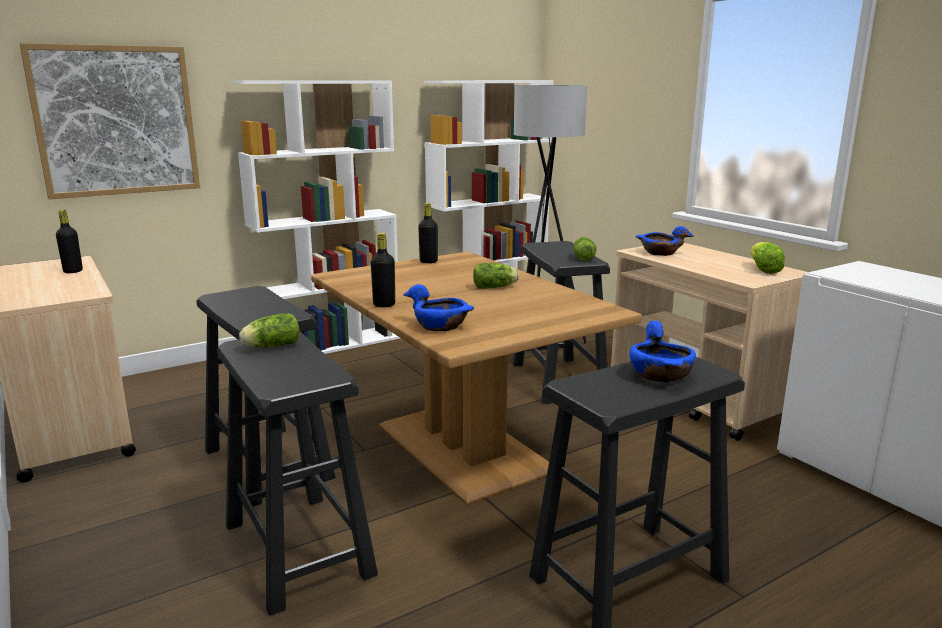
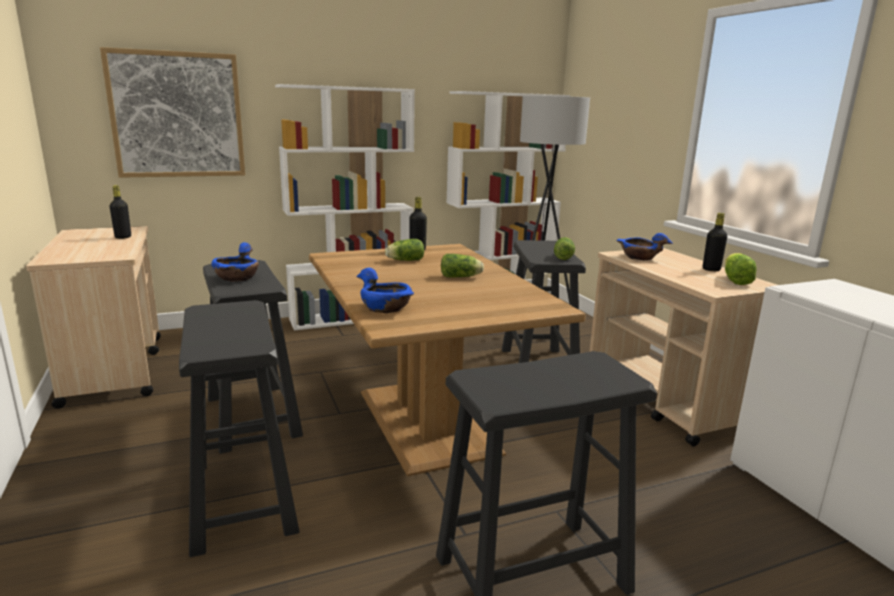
camera: 10 degrees right, 0 degrees up
lettuce [239,313,300,348] -> lettuce moved to [385,239,424,261]
black bottle [371,233,395,307] -> black bottle moved to [703,213,727,271]
blue bowl [629,321,696,383] -> blue bowl moved to [212,242,259,282]

